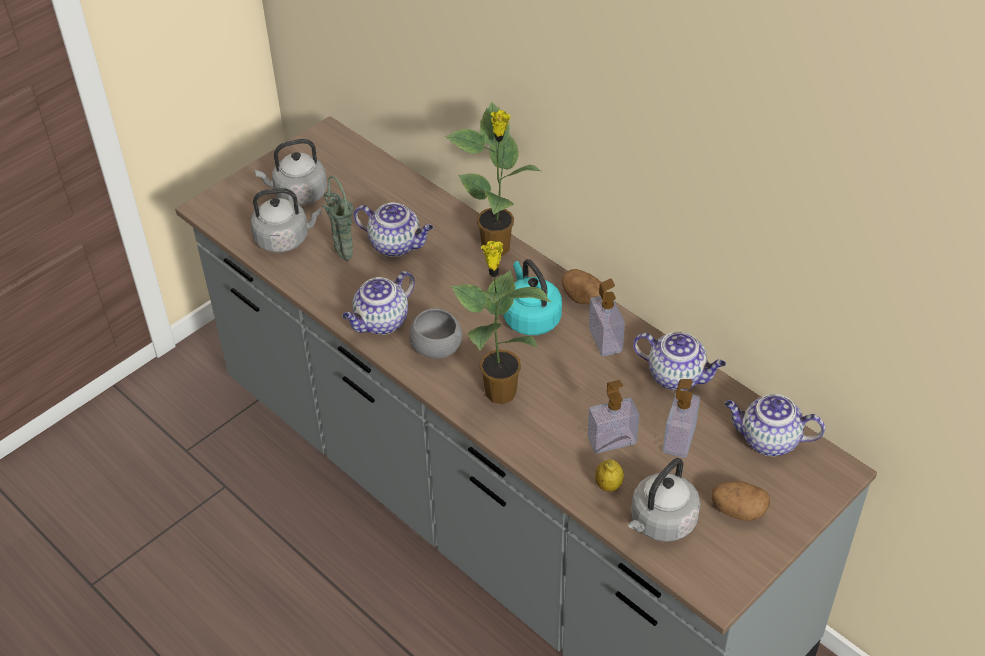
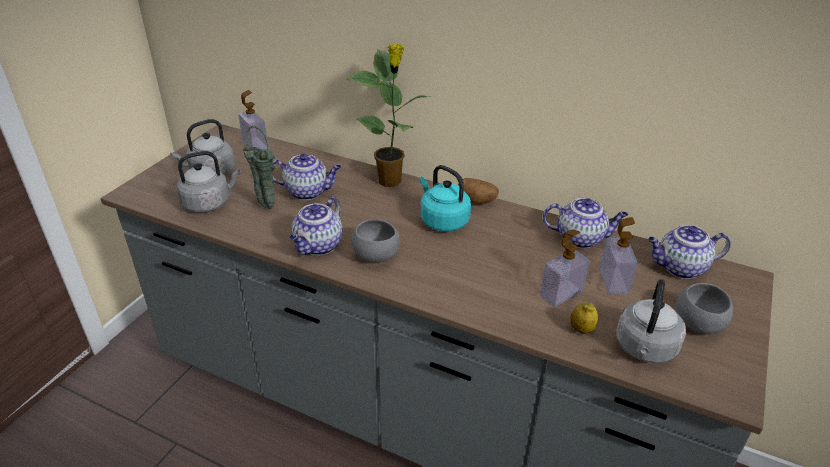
camera: 20 degrees left, 10 degrees down
potted plant [451,240,551,404] -> none
soap dispenser [589,279,625,356] -> soap dispenser moved to [238,90,267,150]
potato [712,481,770,521] -> grey bowl [676,283,733,334]

